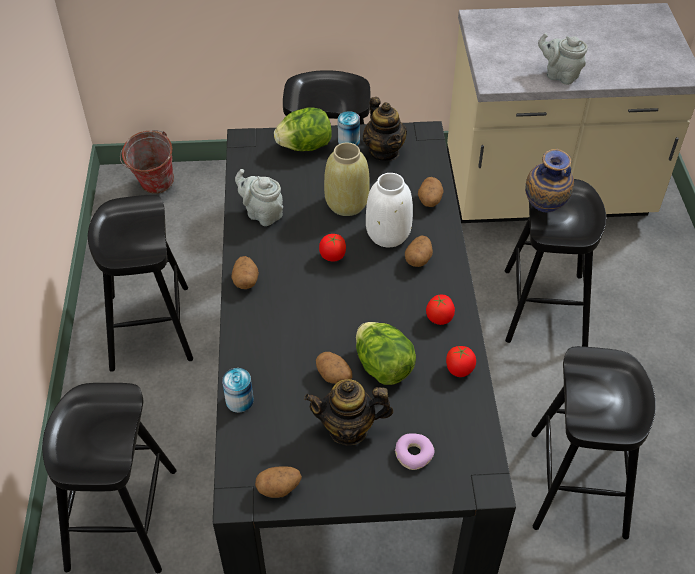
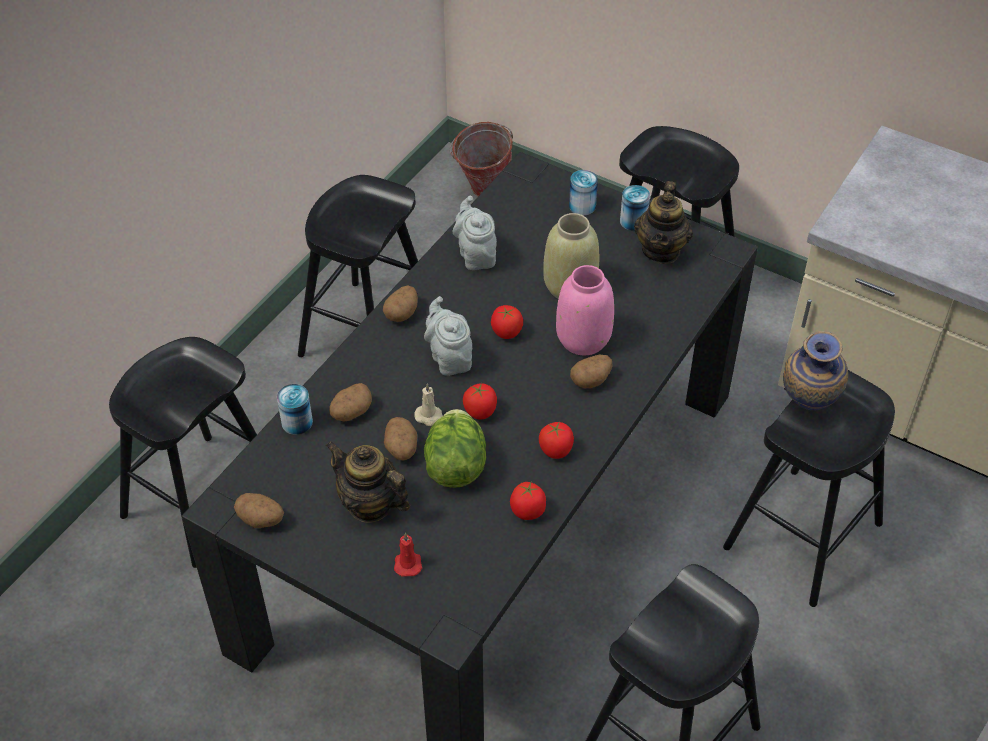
camera: 35 degrees right, 0 degrees up
lettuce [274,107,332,151] -> can [569,170,598,215]
white vase [366,173,413,247] -> pink vase [556,265,614,355]
donut [395,433,435,470] -> red candle [394,533,422,577]
potato [418,177,444,207] -> potato moved to [329,383,372,421]
grey teapot [538,33,587,85] -> grey teapot moved to [424,296,472,376]
none -> beige candle [414,383,443,426]
none -> tomato [463,383,497,419]

